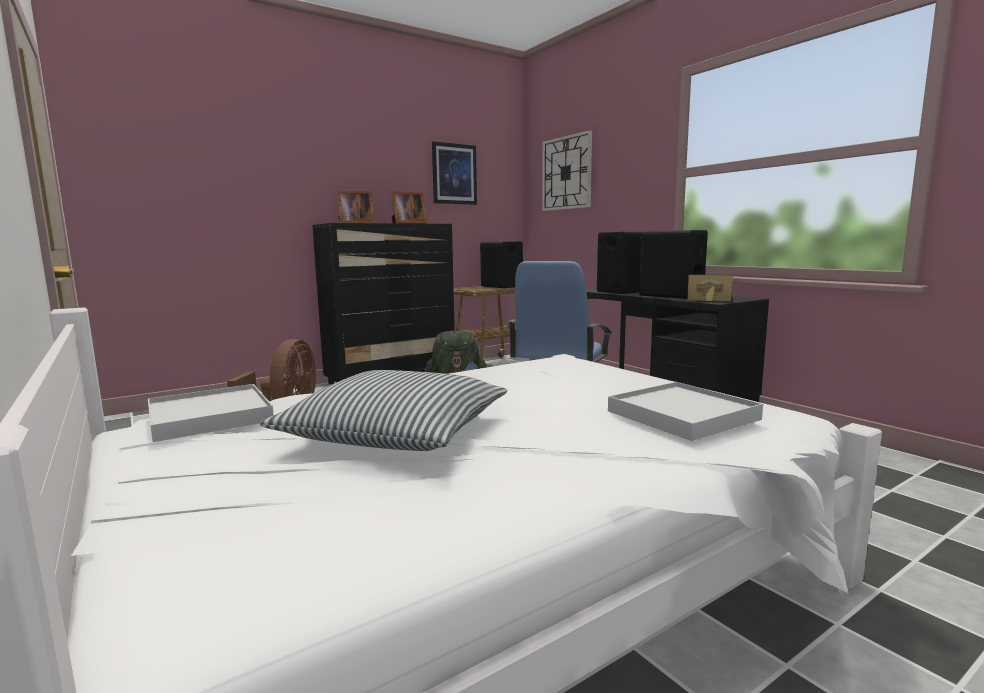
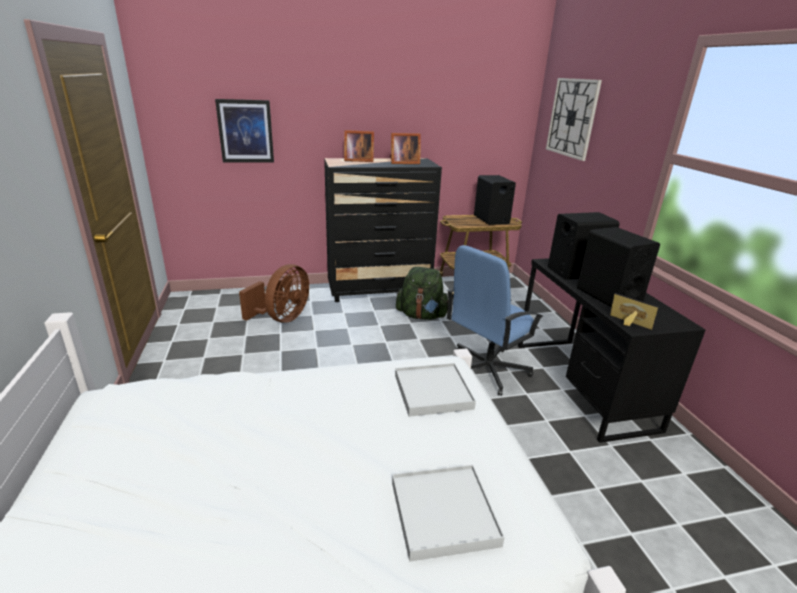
camera: 20 degrees right, 15 degrees up
white tray [148,384,273,442] -> white tray moved to [395,363,476,417]
pillow [260,370,508,451] -> none
picture [432,141,477,205] -> picture moved to [215,99,274,162]

